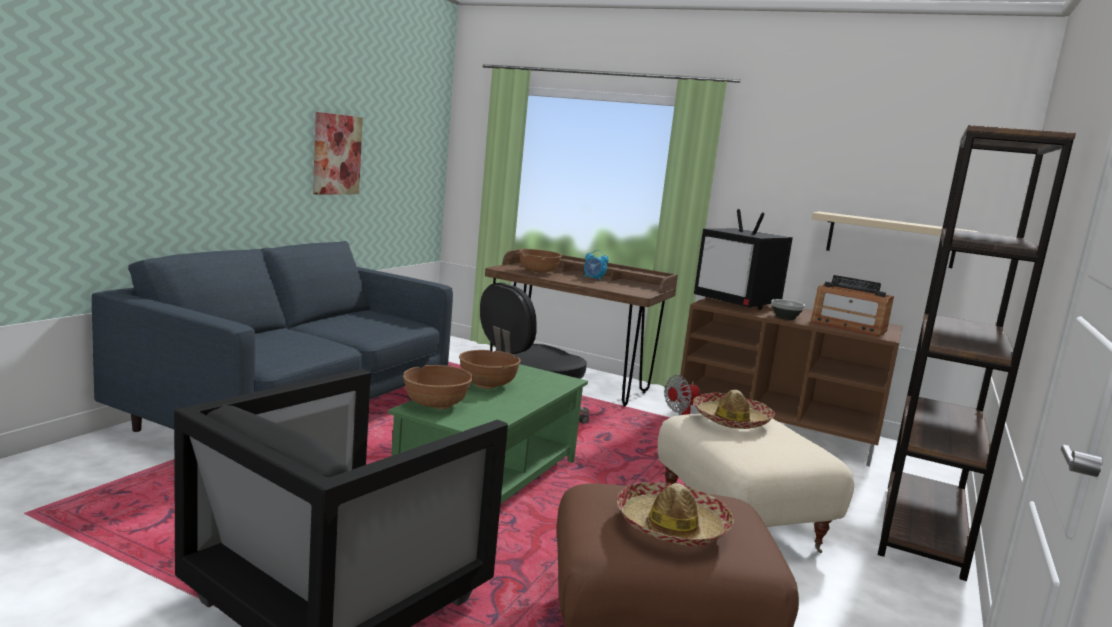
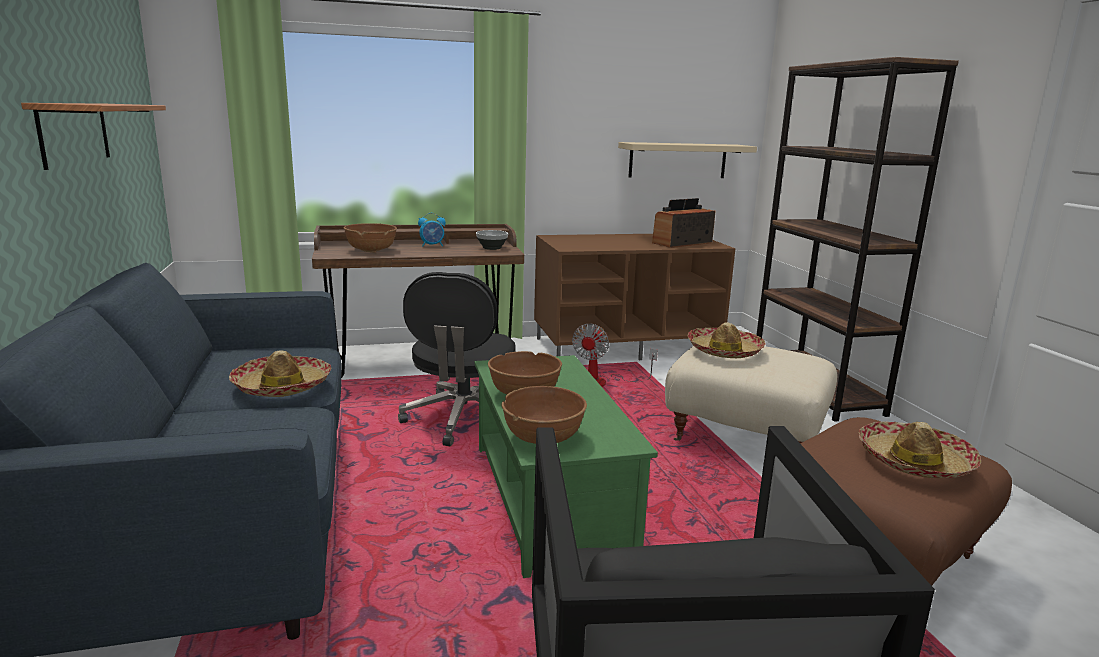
camera: 40 degrees left, 5 degrees up
picture [313,112,363,195] -> shelf [21,103,166,170]
television [694,209,793,310] -> none
bowl [771,299,805,320] -> bowl moved to [476,230,508,250]
radio [811,275,894,336] -> radio turned 150 degrees clockwise [652,198,715,248]
none -> hat [229,350,331,397]

